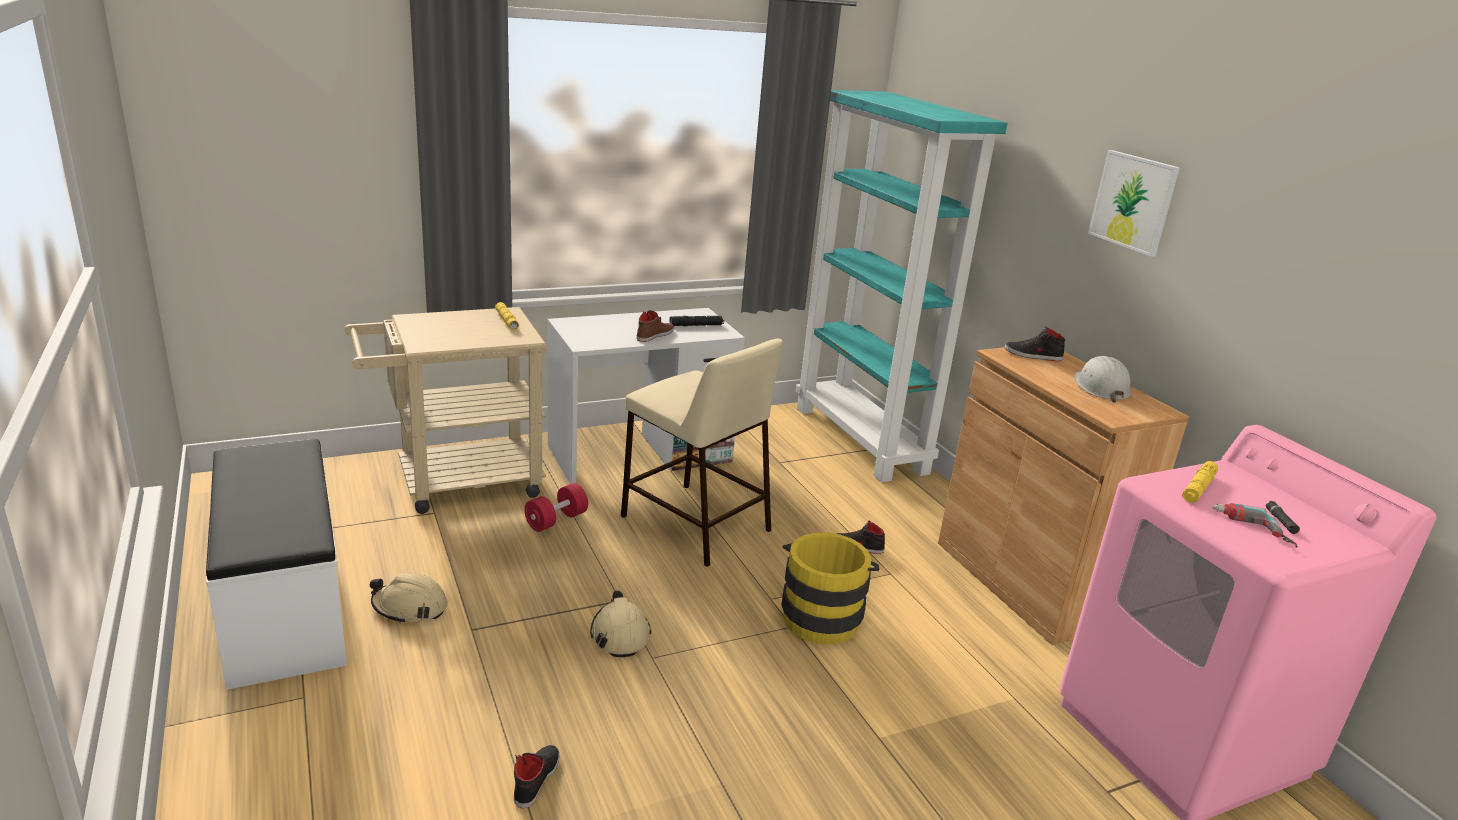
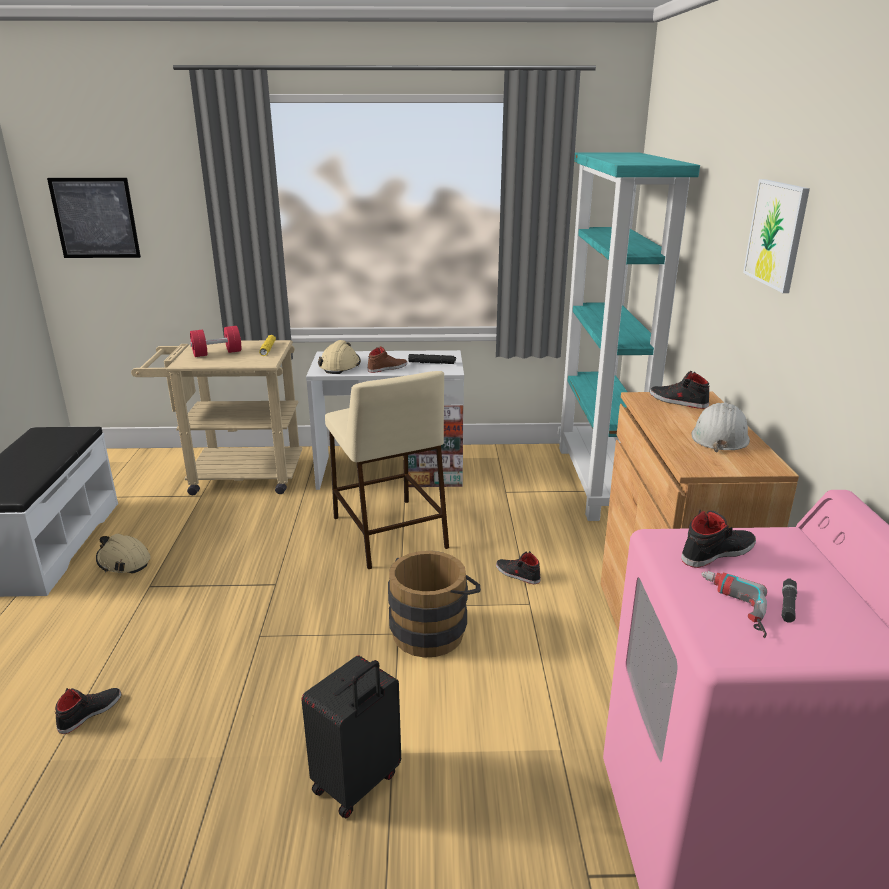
camera: 25 degrees right, 0 degrees up
red dumbbell [524,483,588,532] -> red dumbbell moved to [190,326,241,357]
beige hard hat [590,590,652,657] -> beige hard hat moved to [318,340,361,374]
yellow bucket [782,532,879,645] -> brown bucket [388,551,481,658]
yellow flashlight [1182,461,1218,503] -> black shoe [681,510,756,568]
none -> picture [47,178,141,258]
none -> black suitcase [301,655,401,818]

